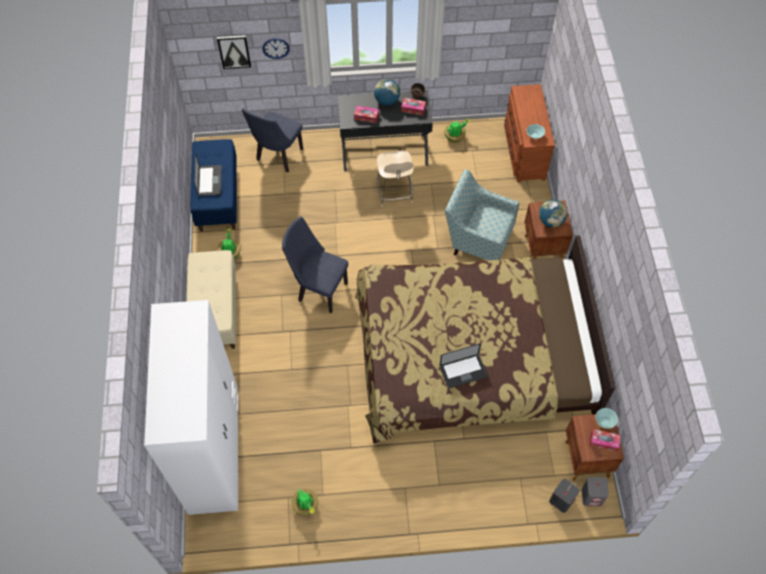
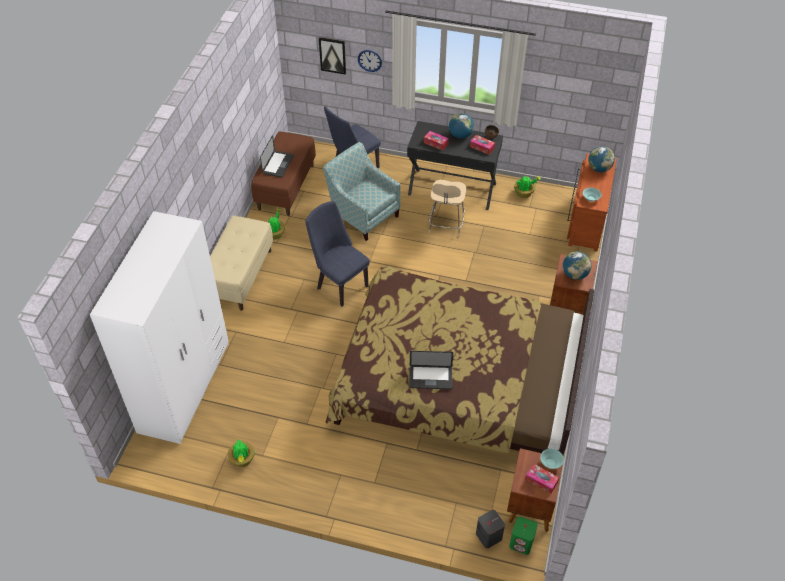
camera: 20 degrees right, 10 degrees down
blue bench [190,139,237,232] -> brown bench [251,131,316,216]
armchair [445,169,519,260] -> armchair moved to [323,142,401,241]
grey speaker [582,477,609,506] -> green speaker [509,517,537,555]
none -> globe [588,146,615,172]

